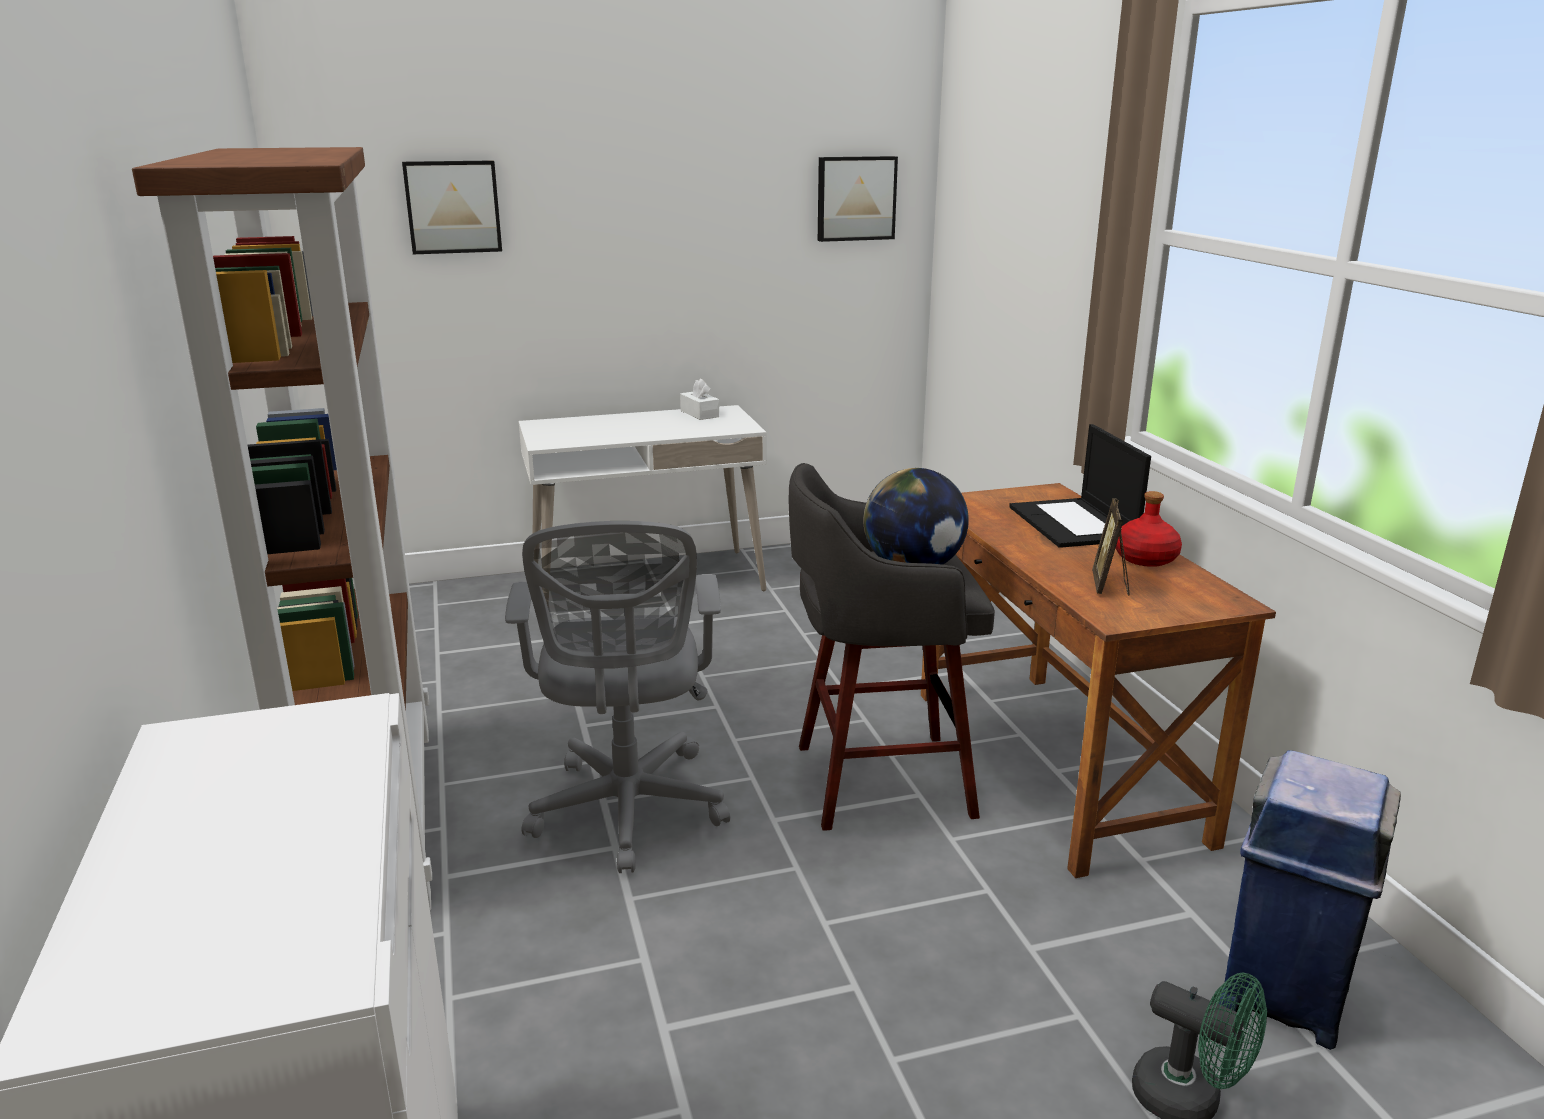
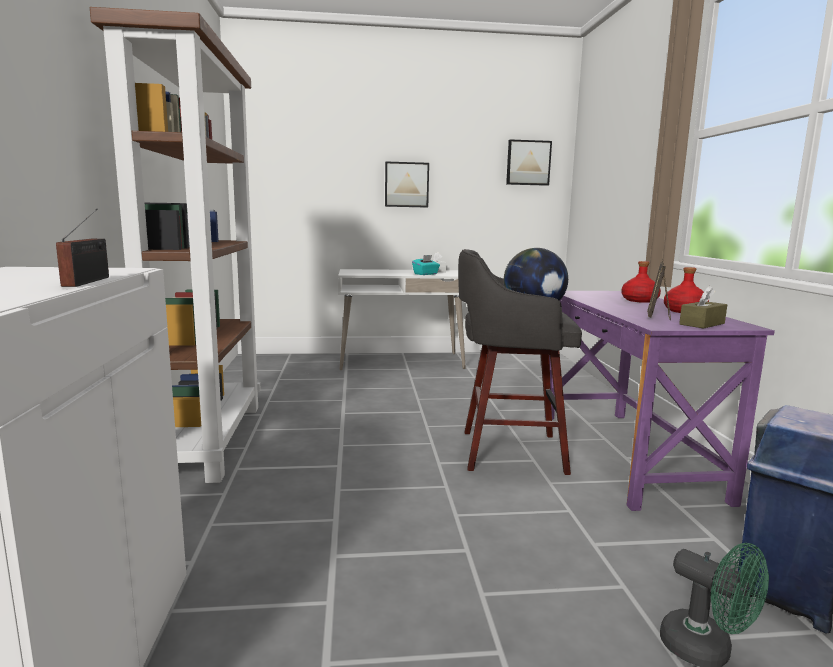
camera: 10 degrees right, 10 degrees down
picture [402,160,502,254] -> picture moved to [385,162,429,208]
grey office chair [505,521,730,873] -> none
brown desk [921,483,1276,878] -> purple desk [549,291,775,511]
laptop [1009,424,1151,548] -> red bottle [621,261,661,303]
none -> radio [56,209,109,287]
none -> turquoise tissue box [412,255,440,275]
none -> brown tissue box [679,285,727,329]

